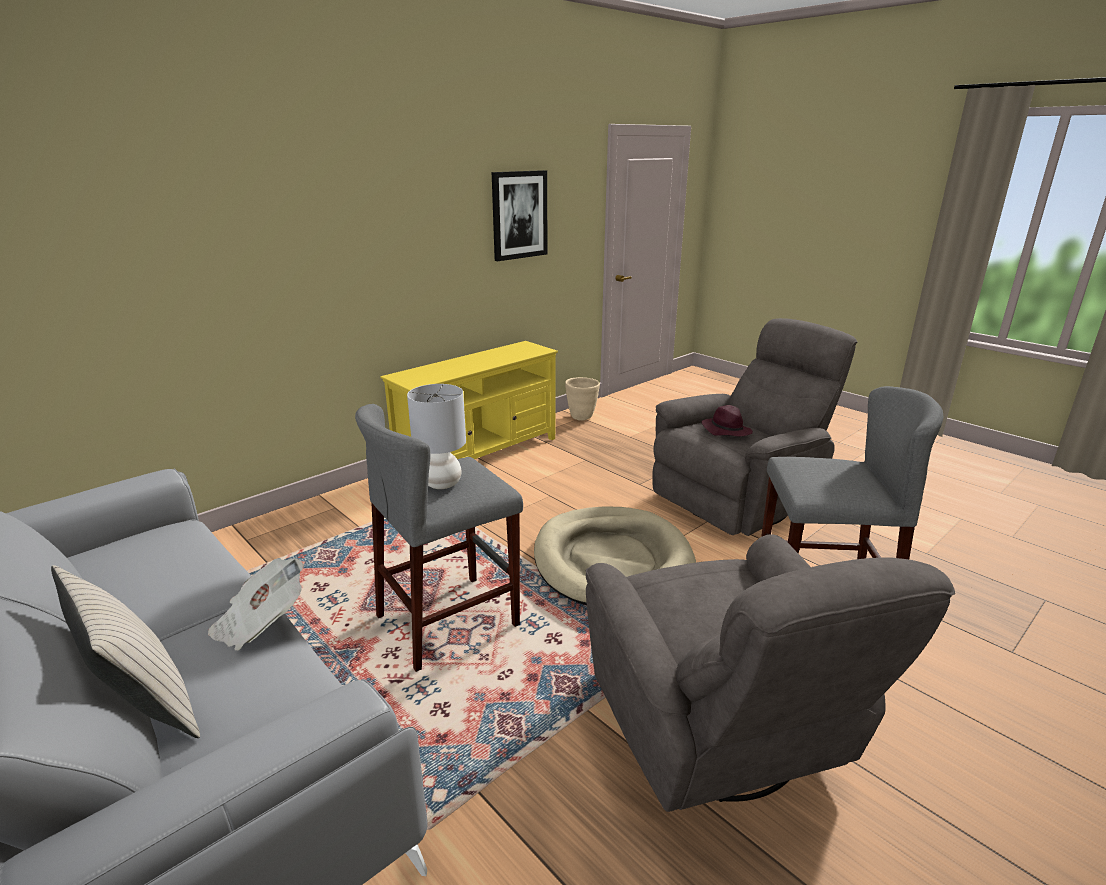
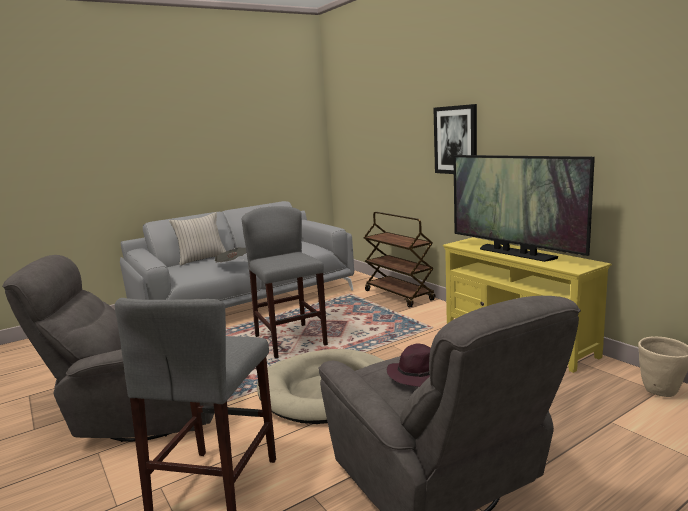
camera: 100 degrees right, 10 degrees down
grey table lamp [407,384,466,489] -> none
picture [492,170,547,261] -> picture moved to [434,104,477,174]
none -> brown cart [363,212,435,308]
none -> television [453,155,595,262]

